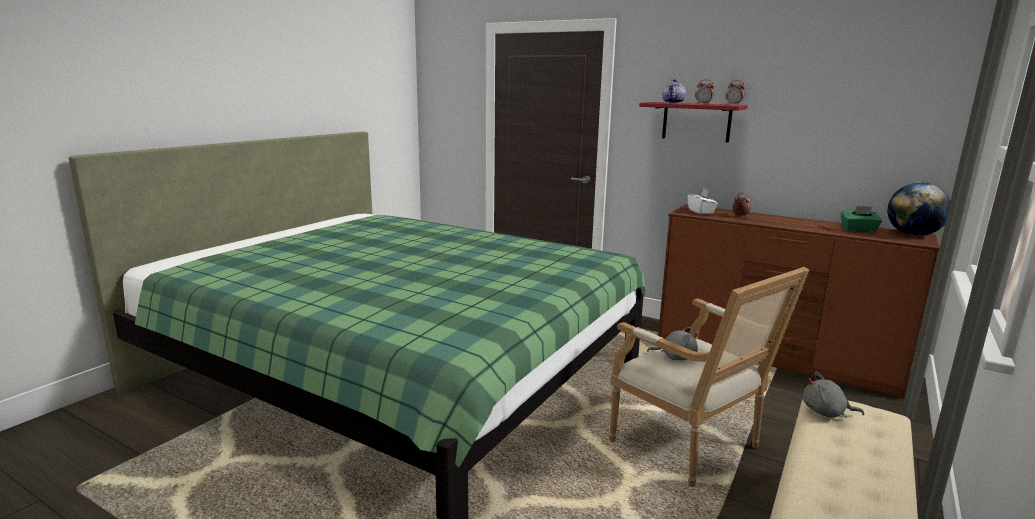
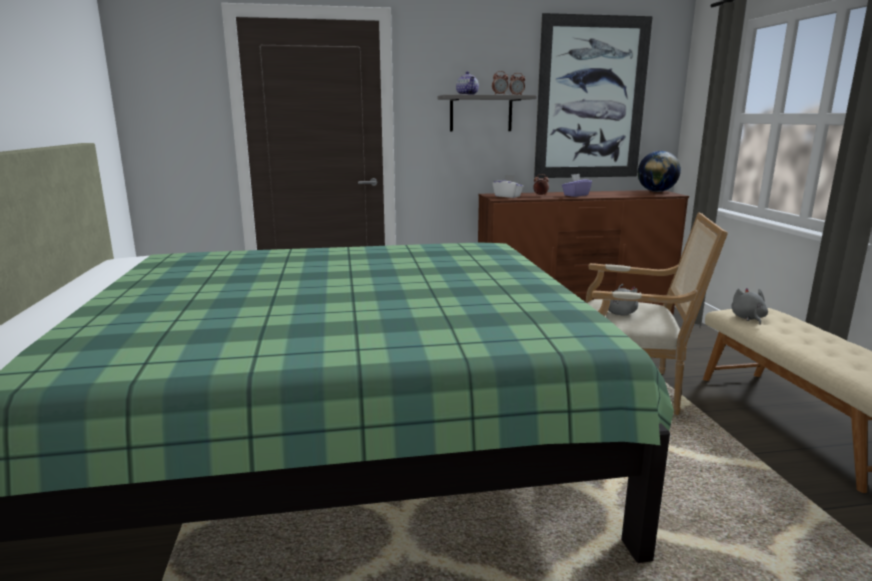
camera: 40 degrees left, 0 degrees up
red shelf [639,102,748,142] -> grey shelf [437,94,537,132]
grey plush toy [802,372,864,418] -> grey plush toy turned 120 degrees clockwise [731,288,768,325]
green tissue box [841,206,882,233] -> none
none -> picture [534,13,653,178]
none -> purple tissue box [562,174,592,197]

